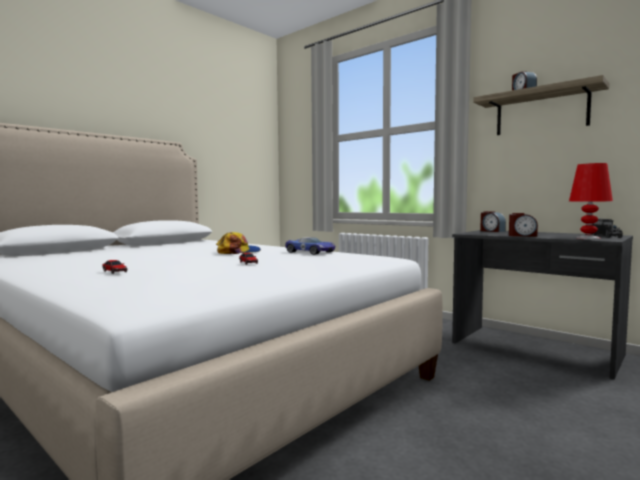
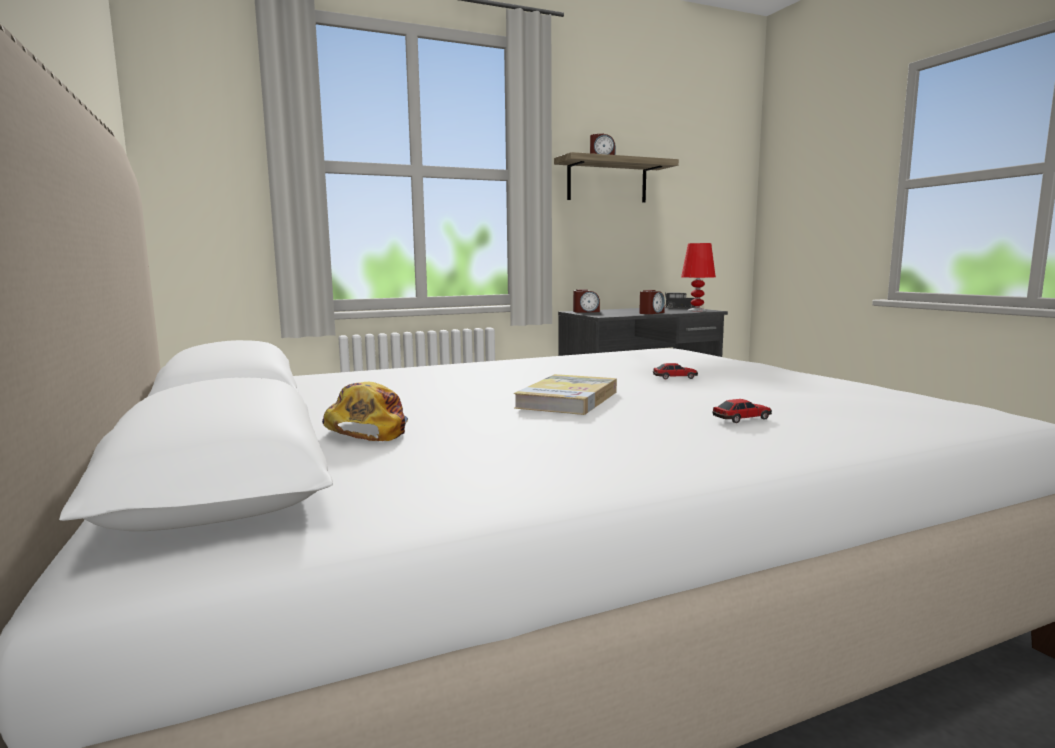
camera: 65 degrees left, 5 degrees up
cap [216,232,261,254] -> cap moved to [322,382,408,441]
toy car [285,237,335,255] -> none
none -> book [514,374,617,415]

